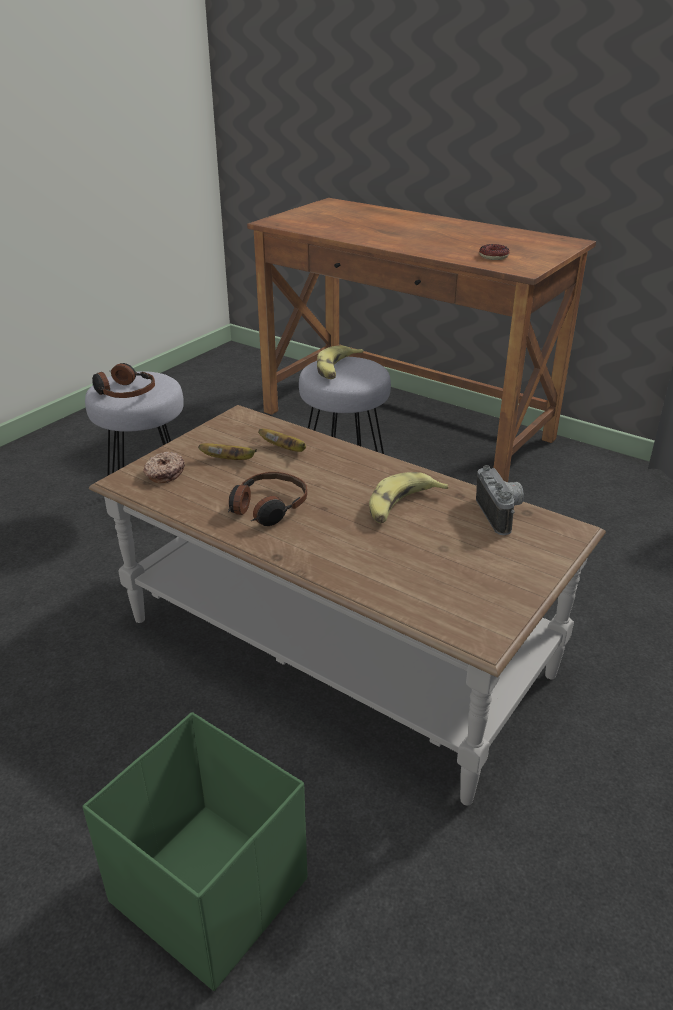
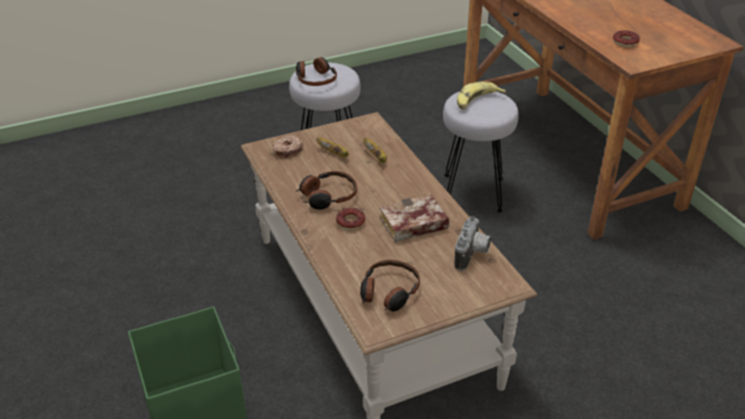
camera: 30 degrees right, 5 degrees up
banana [369,472,449,523] -> book [379,195,450,242]
none -> donut [336,208,365,230]
none -> headphones [360,260,420,312]

